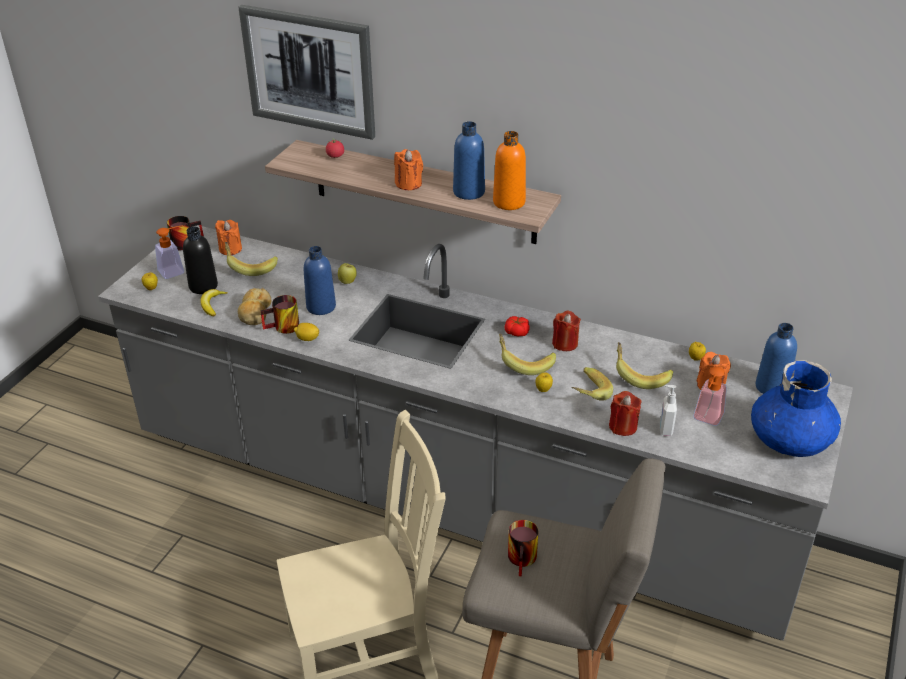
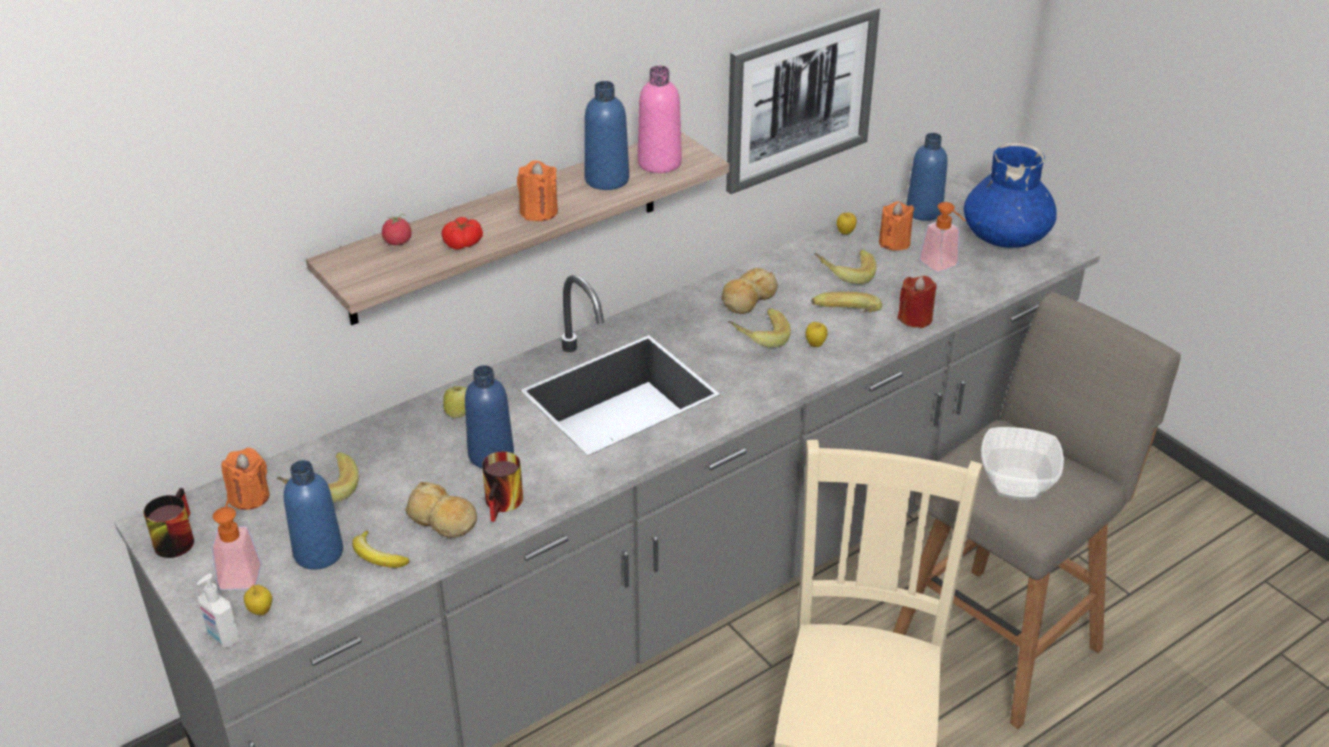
camera: 60 degrees left, 0 degrees up
black bottle [183,227,218,294] -> blue bottle [284,460,343,570]
picture [238,5,375,140] -> picture moved to [726,6,880,194]
lemon [294,323,319,341] -> none
orange bottle [493,131,526,210] -> pink bottle [638,66,682,173]
tomato [505,316,530,336] -> tomato moved to [441,217,483,249]
mug [508,520,538,576] -> bowl [981,427,1064,500]
red candle [552,311,581,351] -> bread [722,267,778,314]
soap dispenser [660,385,677,436] -> soap dispenser moved to [197,573,240,648]

